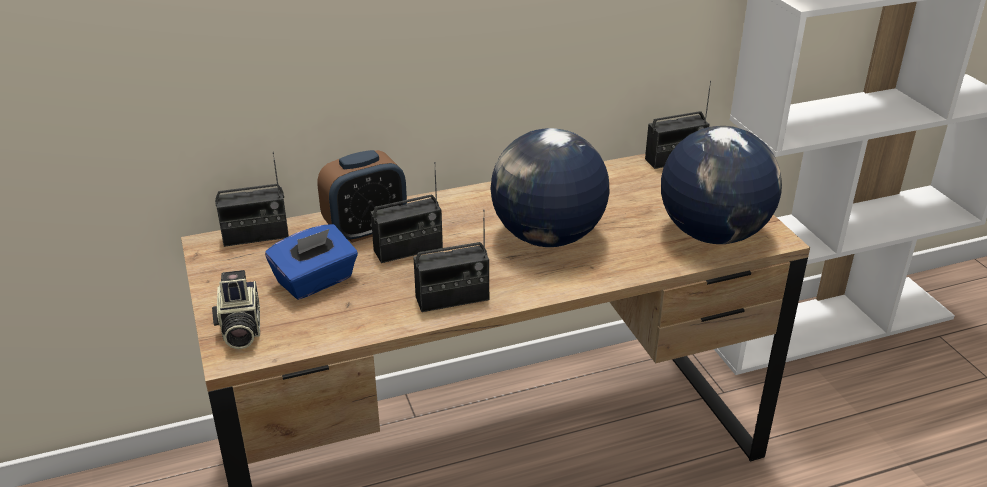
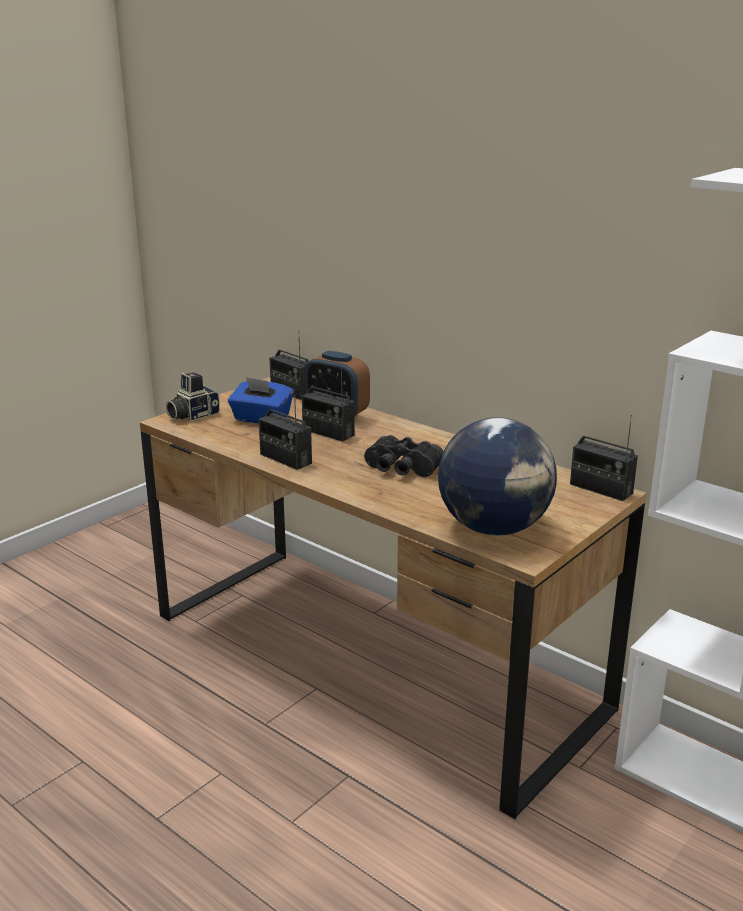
camera: 60 degrees right, 10 degrees down
globe [491,128,610,247] -> black binoculars [364,435,444,477]

